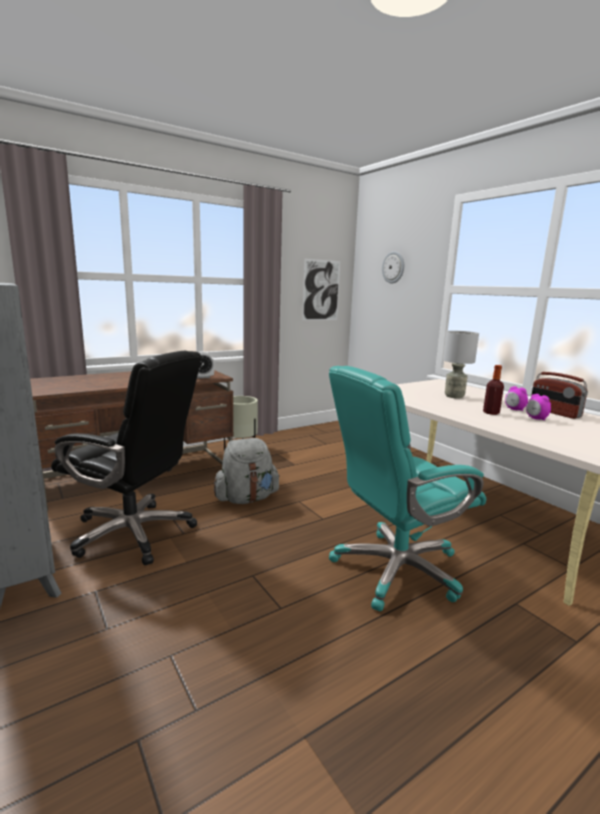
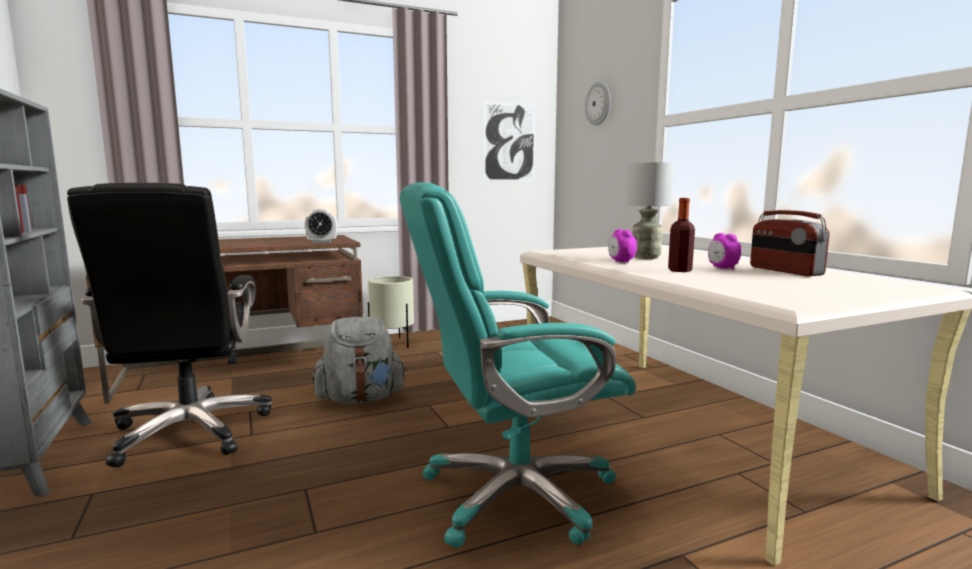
camera: 10 degrees right, 5 degrees down
black office chair [51,351,201,565] -> black office chair turned 45 degrees clockwise [67,183,272,467]
alarm clock [526,394,551,421] -> alarm clock moved to [608,229,637,263]

